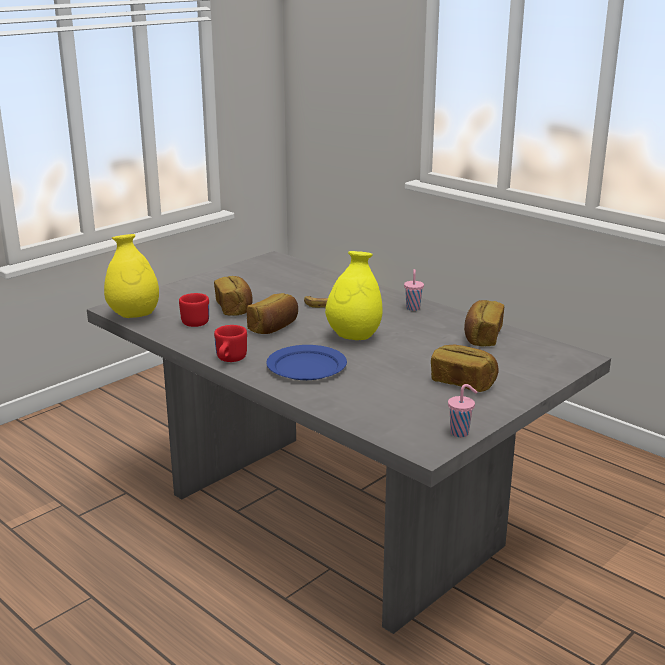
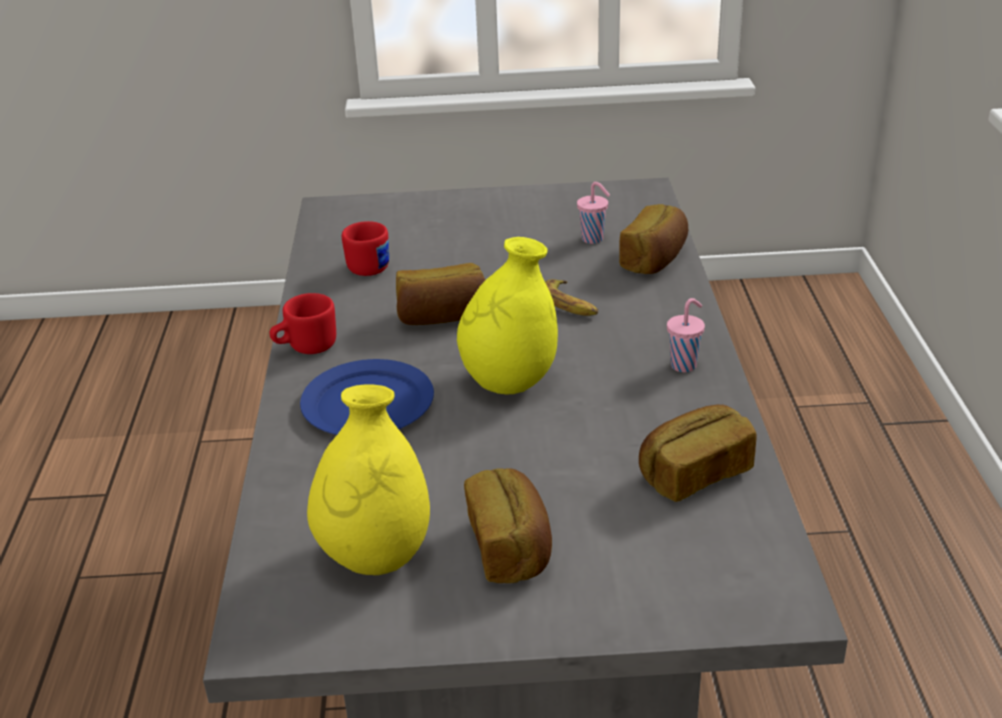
camera: 45 degrees right, 10 degrees up
yellow vase [104,234,159,318] -> yellow vase moved to [307,384,430,575]
bread [214,276,253,316] -> bread moved to [619,204,688,274]
pink cup [448,384,477,437] -> pink cup moved to [577,182,610,244]

